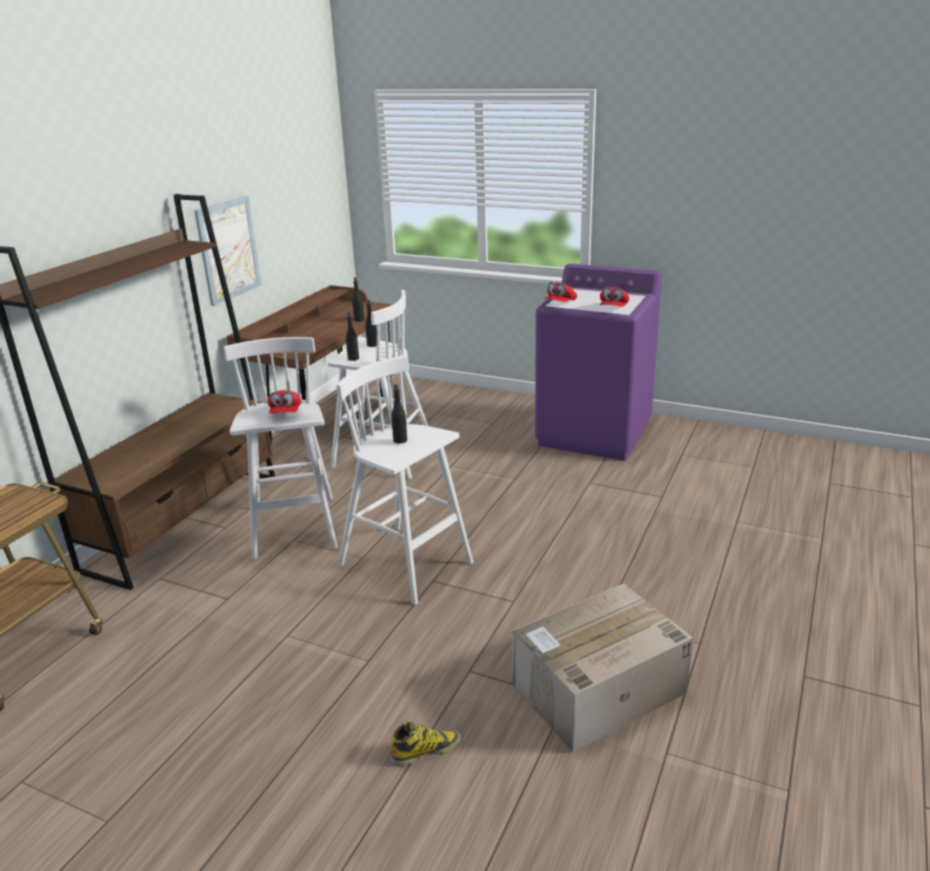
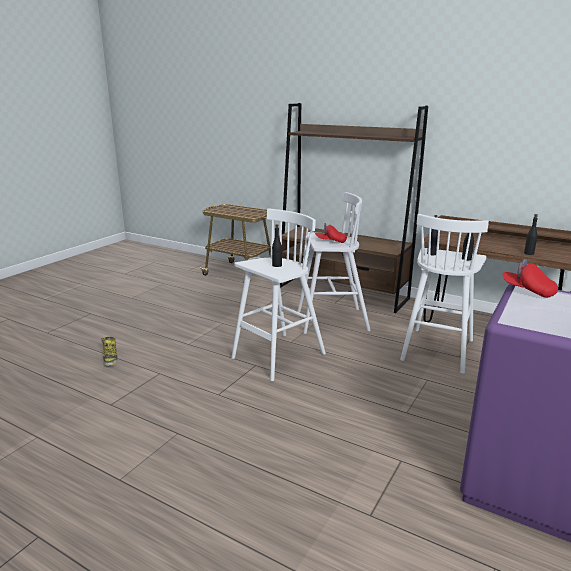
camera: 95 degrees right, 5 degrees down
picture [194,196,261,306] -> none
cardboard box [512,583,693,752] -> none
red cap [600,287,629,307] -> none

